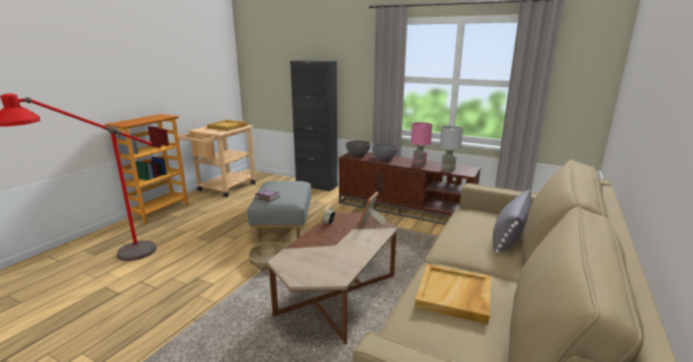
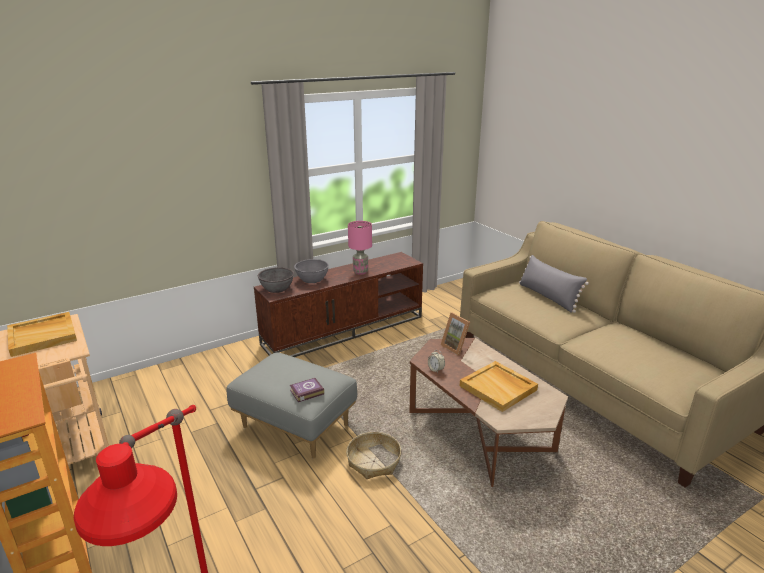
camera: 60 degrees left, 5 degrees up
black cabinet [290,60,338,192] -> none
beige tray [415,264,491,324] -> beige tray moved to [460,361,538,412]
grey table lamp [440,125,463,172] -> none

